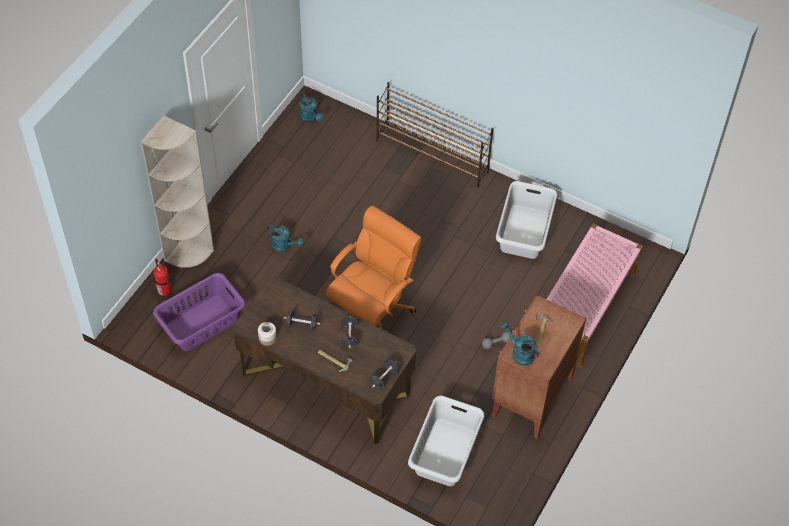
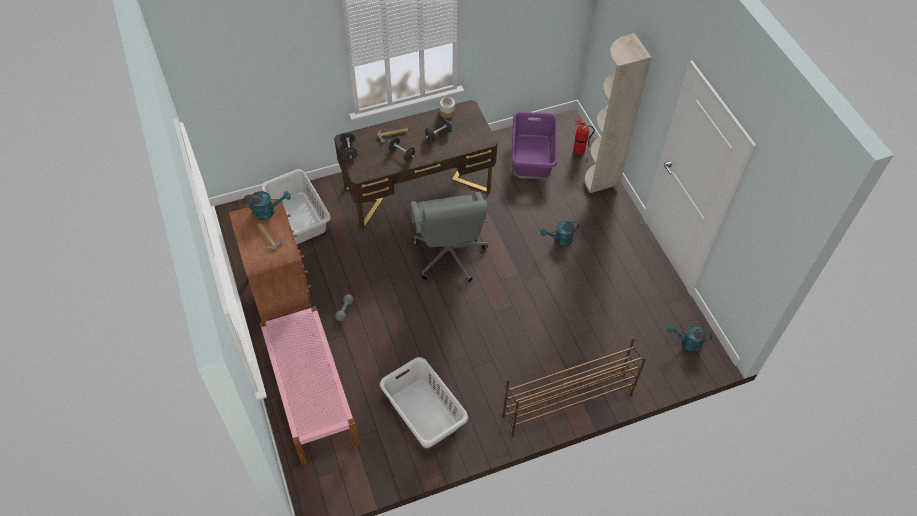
camera: 130 degrees right, 0 degrees up
orange office chair [326,206,421,330] -> grey office chair [410,192,488,282]

